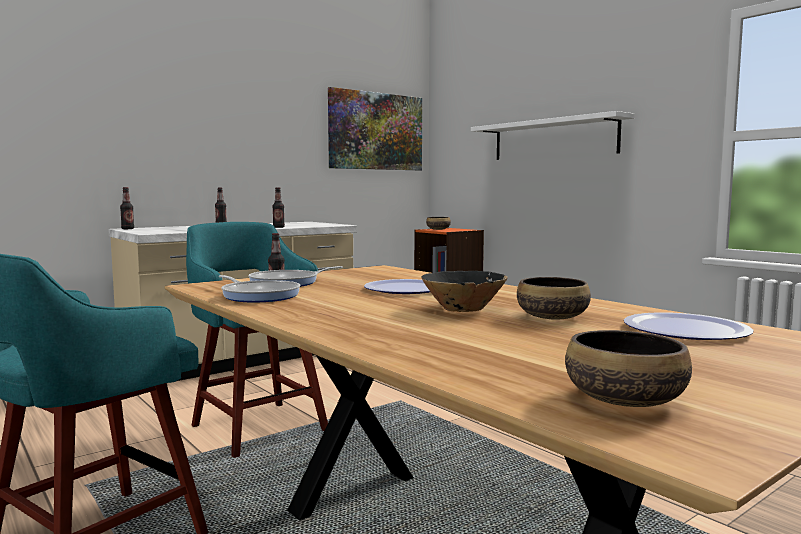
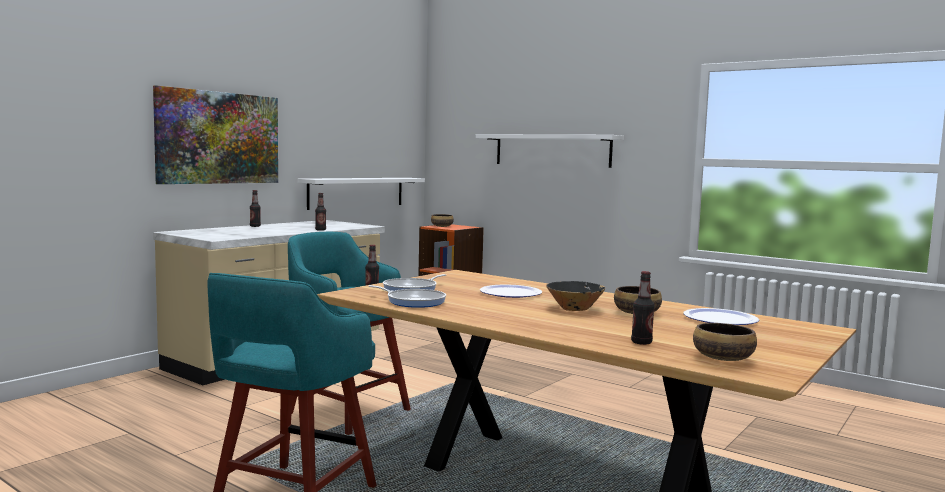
camera: 15 degrees left, 0 degrees up
bottle [120,187,134,229] -> bottle moved to [631,271,655,345]
picture [328,87,422,170] -> picture moved to [153,85,278,184]
none -> white shelf [298,178,425,210]

